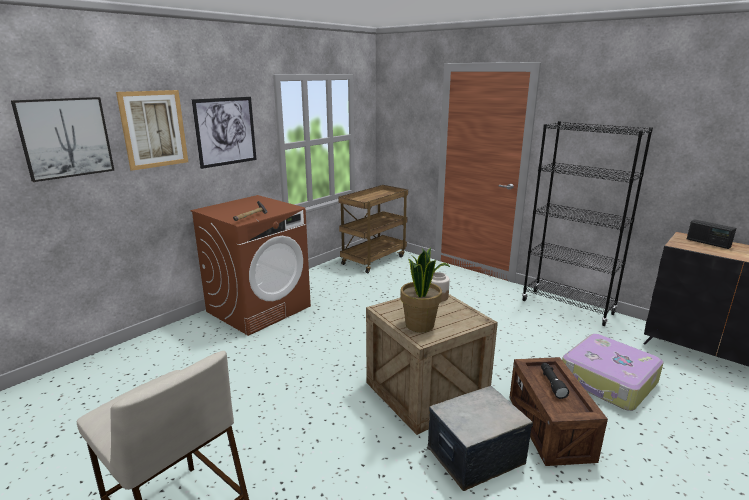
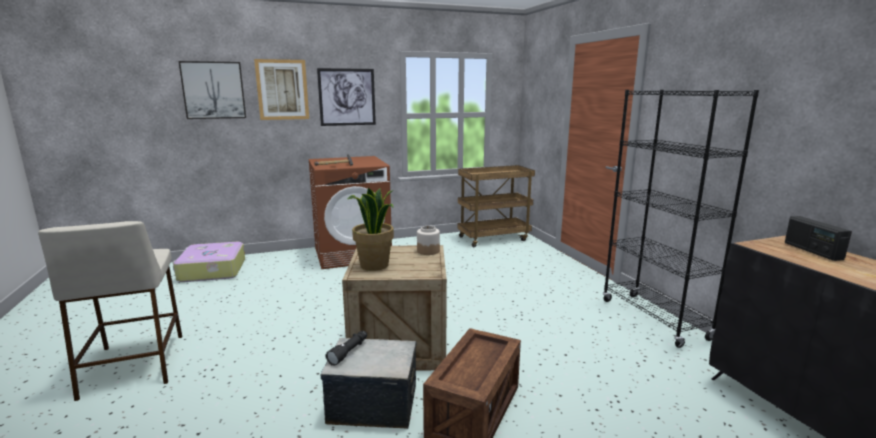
camera: 30 degrees right, 5 degrees down
black flashlight [541,363,569,399] -> black flashlight moved to [326,331,367,366]
suitcase [562,334,664,411] -> suitcase moved to [173,242,245,282]

